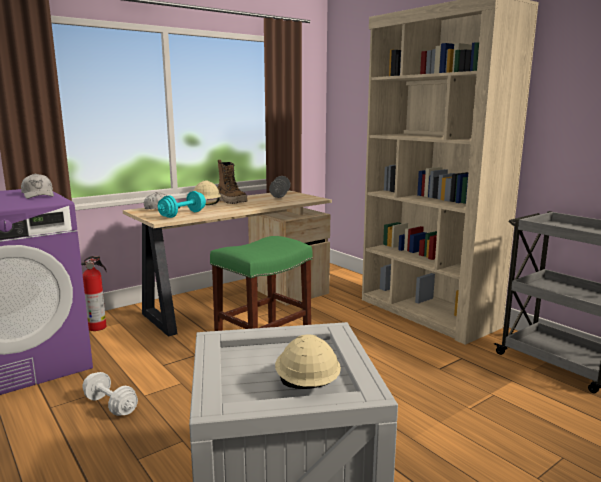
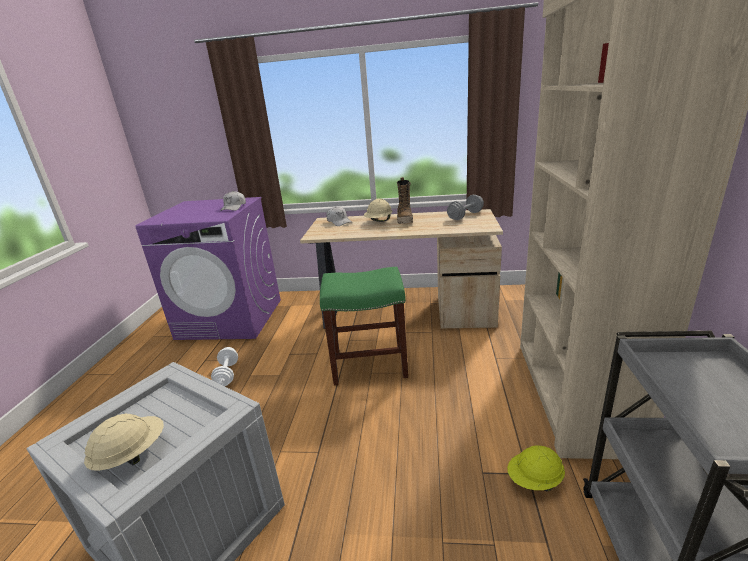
camera: 45 degrees right, 10 degrees up
fire extinguisher [81,256,107,331] -> none
turquoise dumbbell [158,191,206,218] -> none
none -> yellow hard hat [507,445,565,492]

